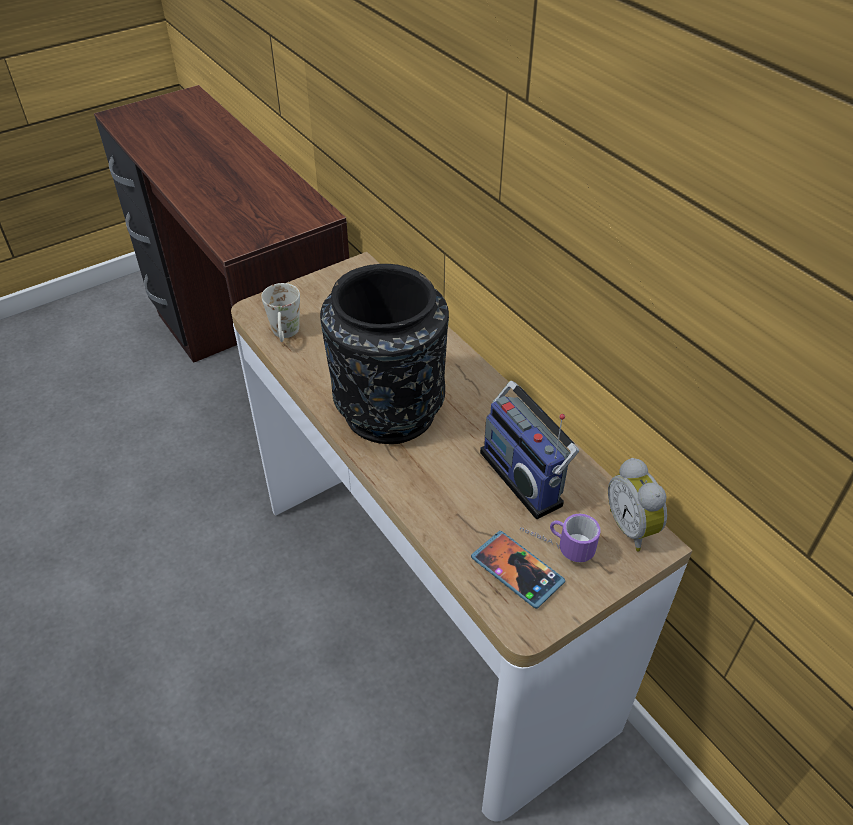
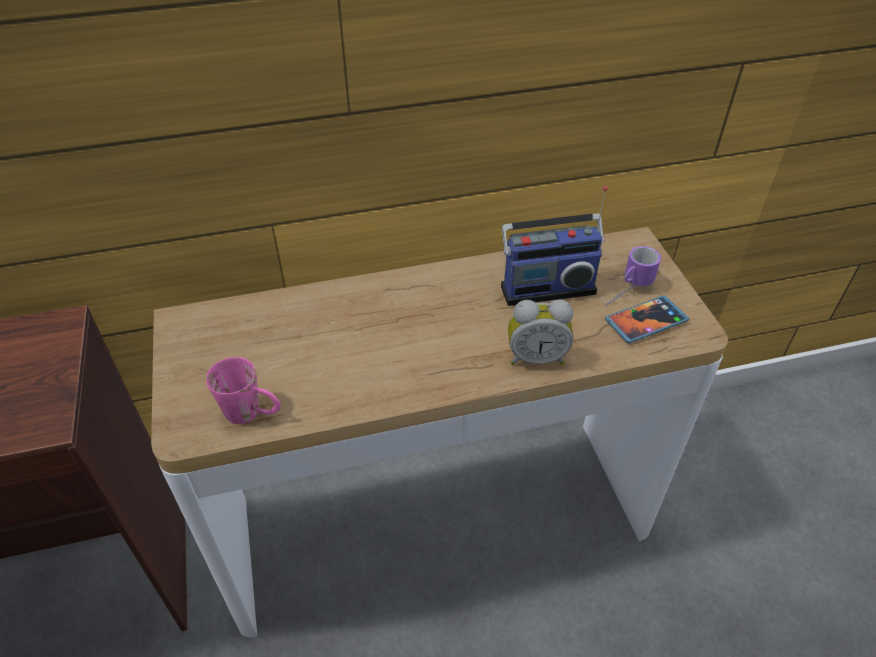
camera: 70 degrees left, 0 degrees up
white mug [261,283,300,342] -> pink mug [206,357,281,424]
black vase [320,264,449,444] -> none
alarm clock [608,458,667,552] -> alarm clock moved to [508,299,573,365]

